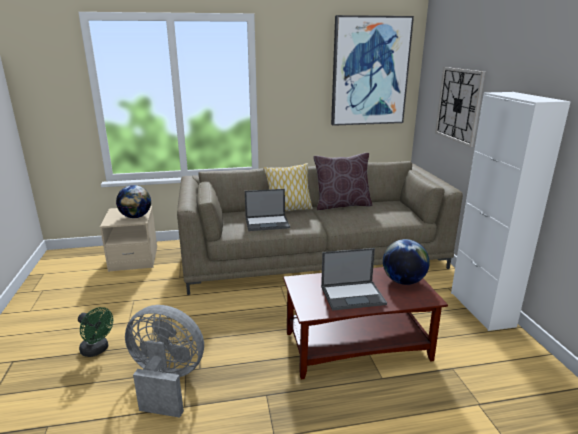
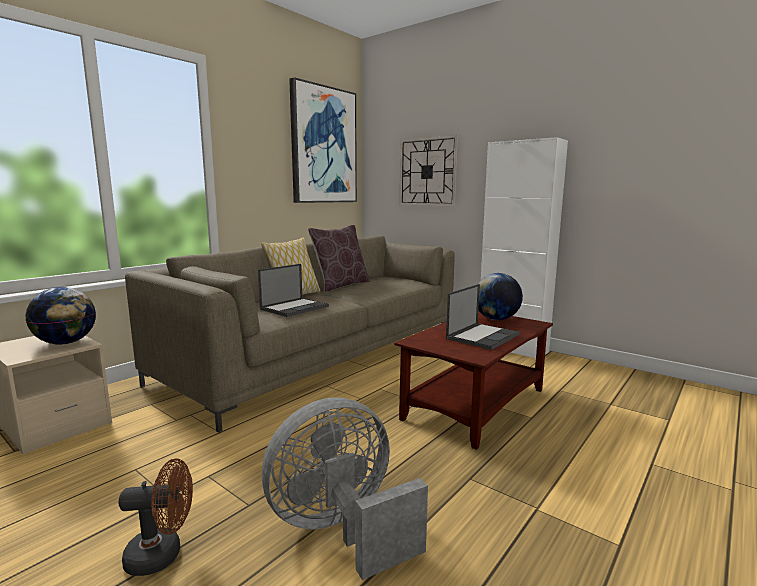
camera: 40 degrees left, 10 degrees down
green fan [78,307,113,357] -> brown fan [119,458,193,576]

